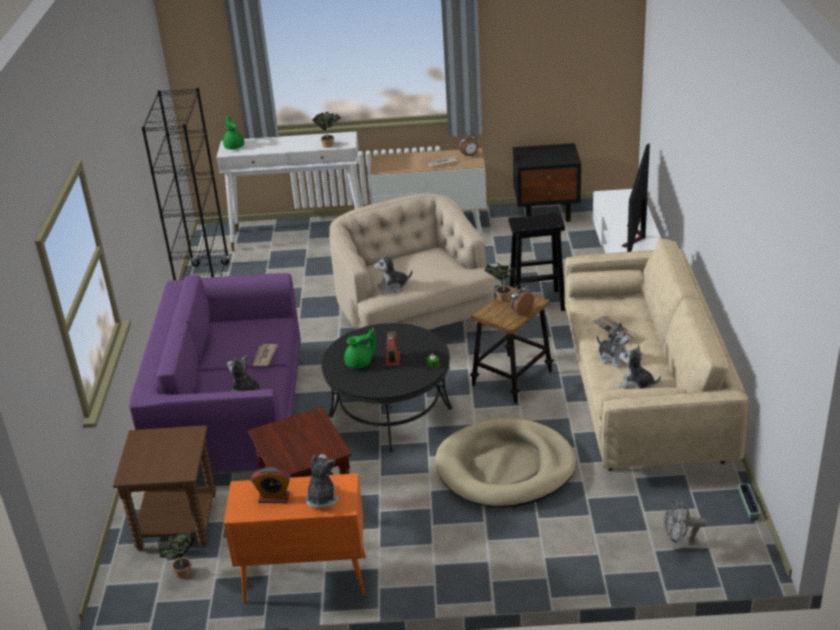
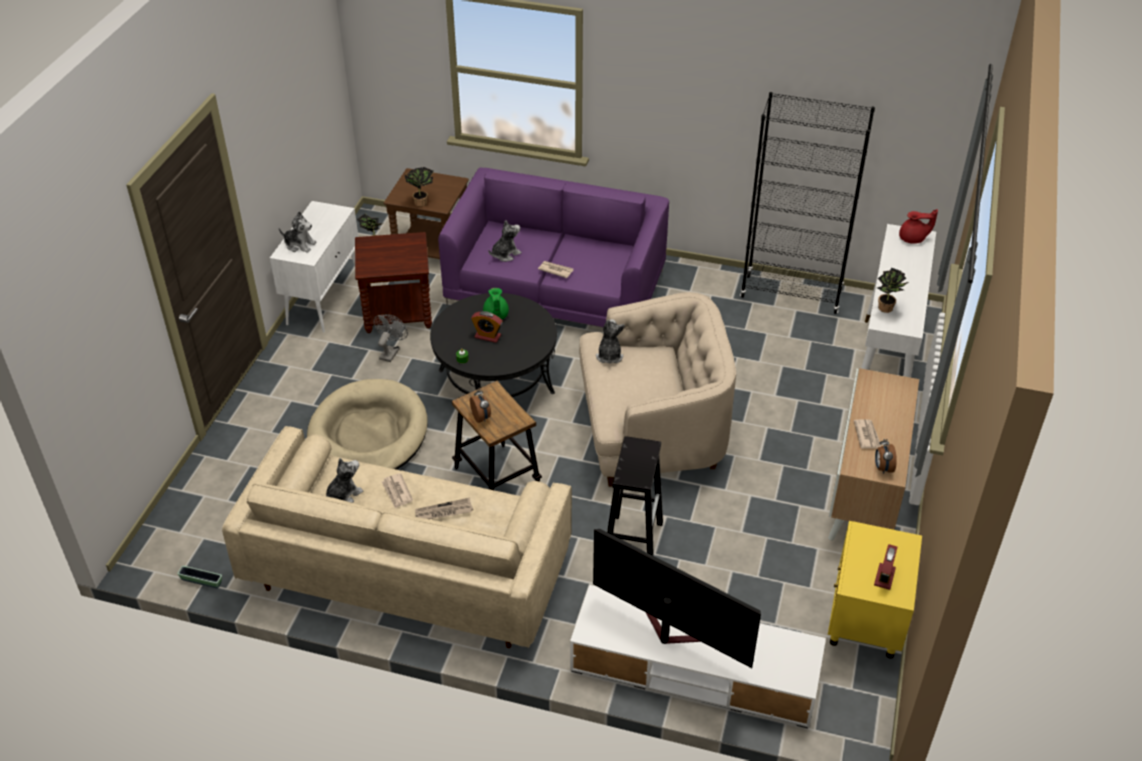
camera: 105 degrees right, 10 degrees up
green teapot [223,115,244,150] -> red teapot [899,209,938,244]
orange cabinet [224,473,366,603] -> white cabinet [270,201,358,333]
alarm clock [251,467,291,503] -> alarm clock moved to [874,544,897,590]
potted plant [484,263,516,302] -> potted plant moved to [405,167,434,207]
black nightstand [513,143,581,222] -> yellow nightstand [828,521,922,659]
plush toy [597,323,629,368] -> newspaper [381,473,413,509]
grey fan [664,497,707,551] -> grey fan moved to [373,314,408,362]

